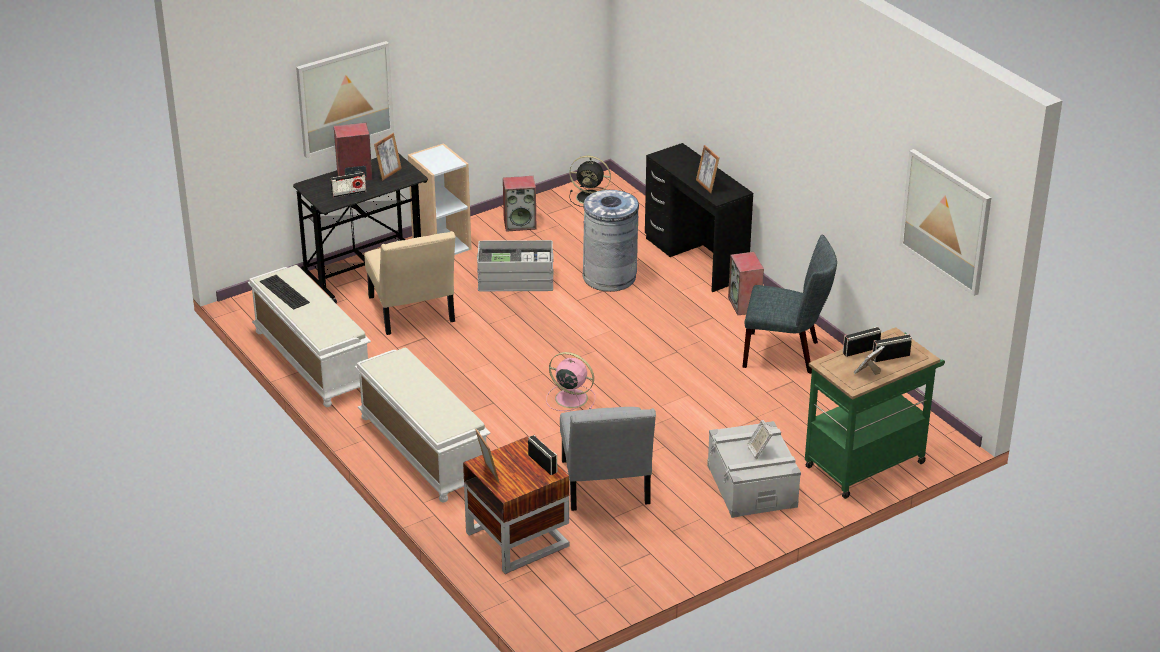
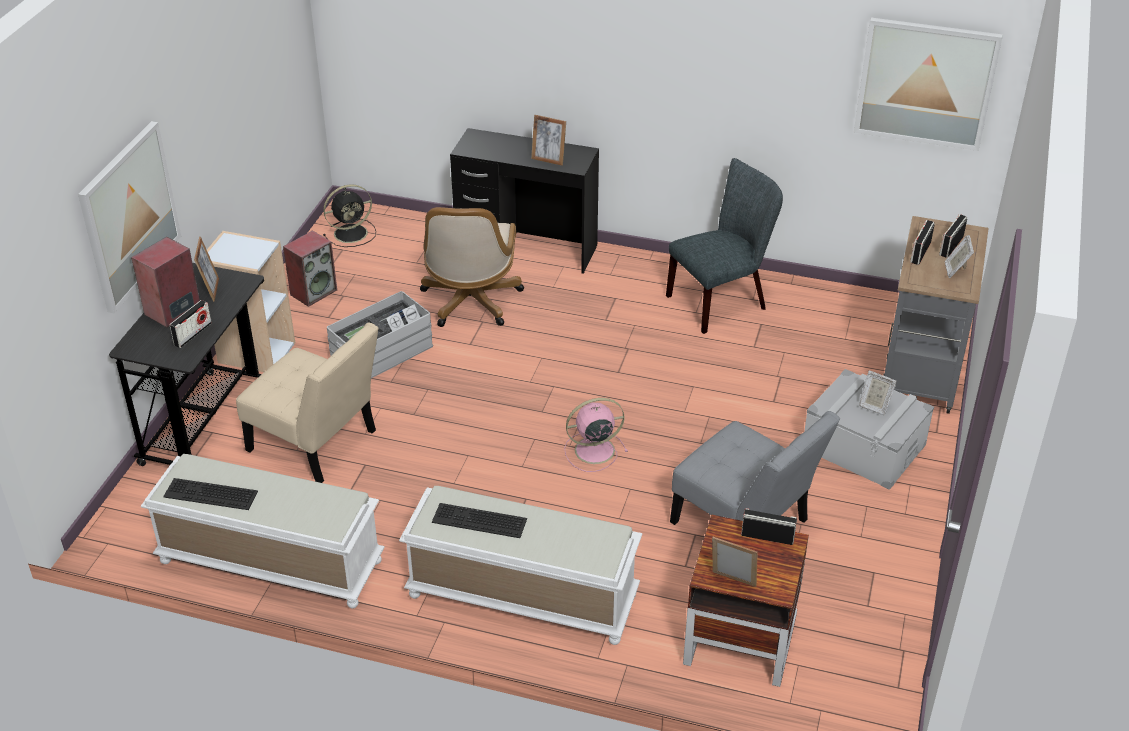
camera: 40 degrees left, 5 degrees up
grey trash can [583,190,639,292] -> office chair [420,207,524,327]
speaker [728,252,764,315] -> none
green cart [805,327,945,499] -> grey cart [883,216,989,414]
none -> keyboard [432,503,527,538]

